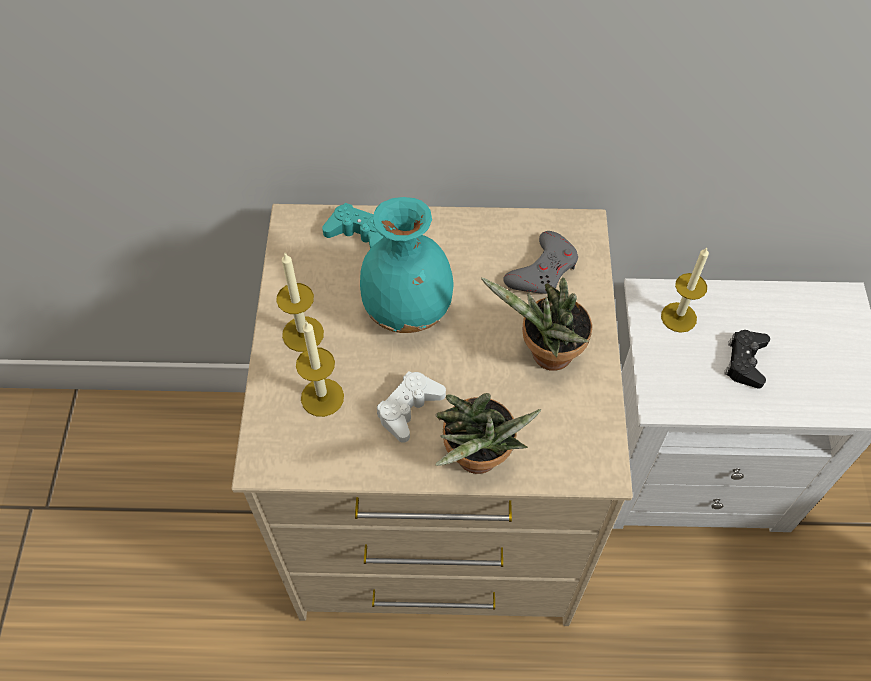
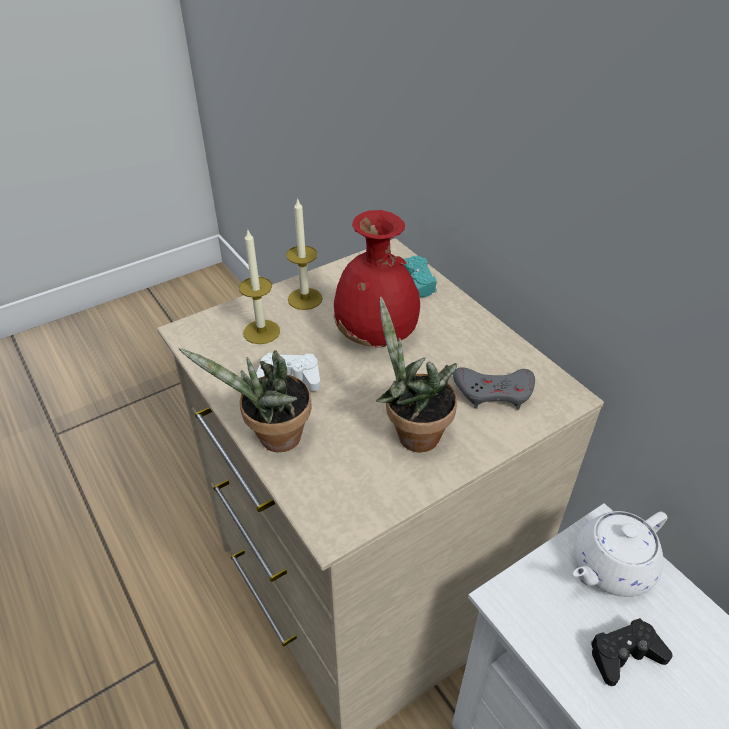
camera: 55 degrees right, 15 degrees down
turquoise vase [360,197,454,333] -> red vase [333,210,420,348]
candle [661,248,709,333] -> white teapot [573,511,668,597]

